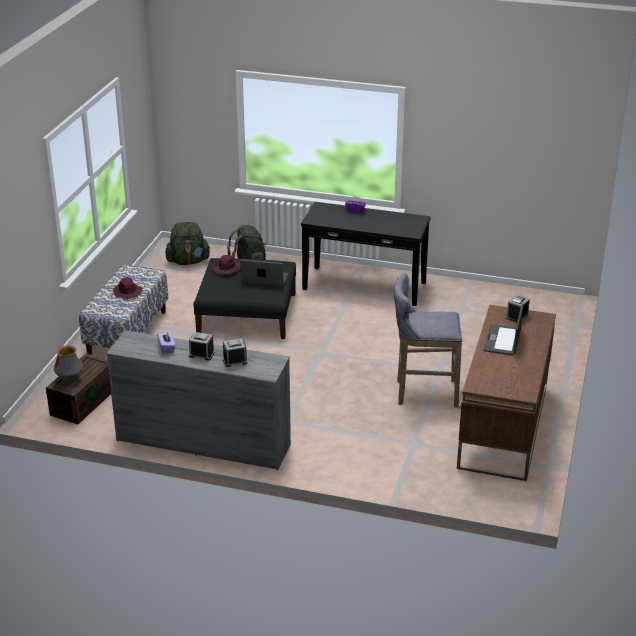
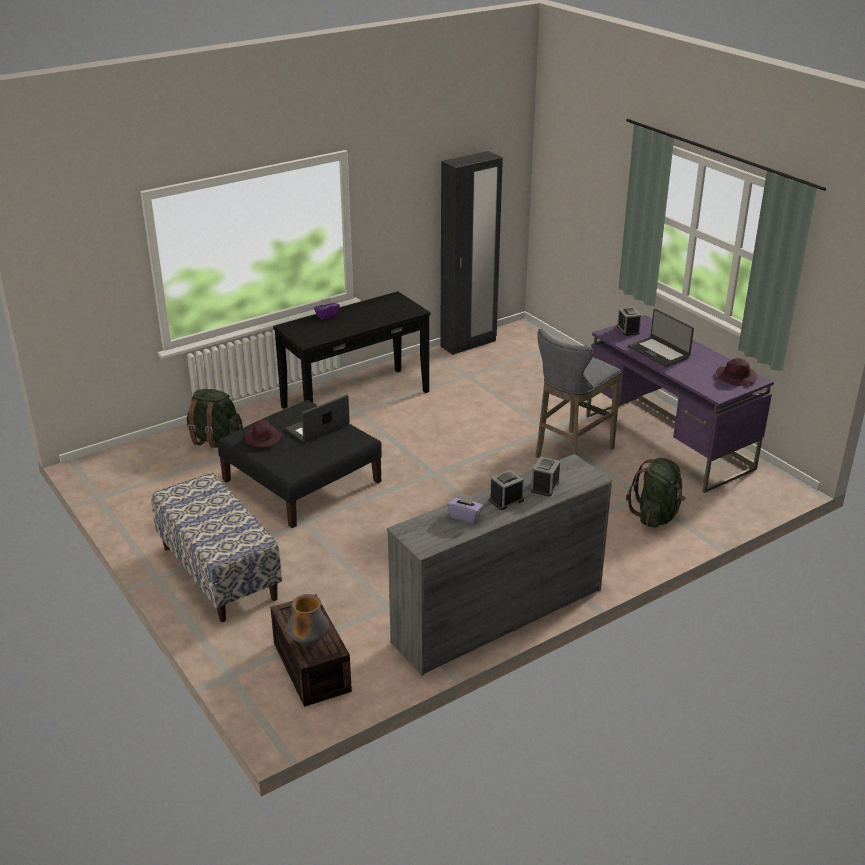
camera: 50 degrees left, 0 degrees up
purple hat [113,277,143,299] -> purple hat moved to [716,358,757,386]
green backpack [165,222,211,265] -> green backpack moved to [626,458,686,528]
brown desk [457,305,556,481] -> purple desk [586,315,774,493]
none -> black wardrobe [440,151,503,355]

